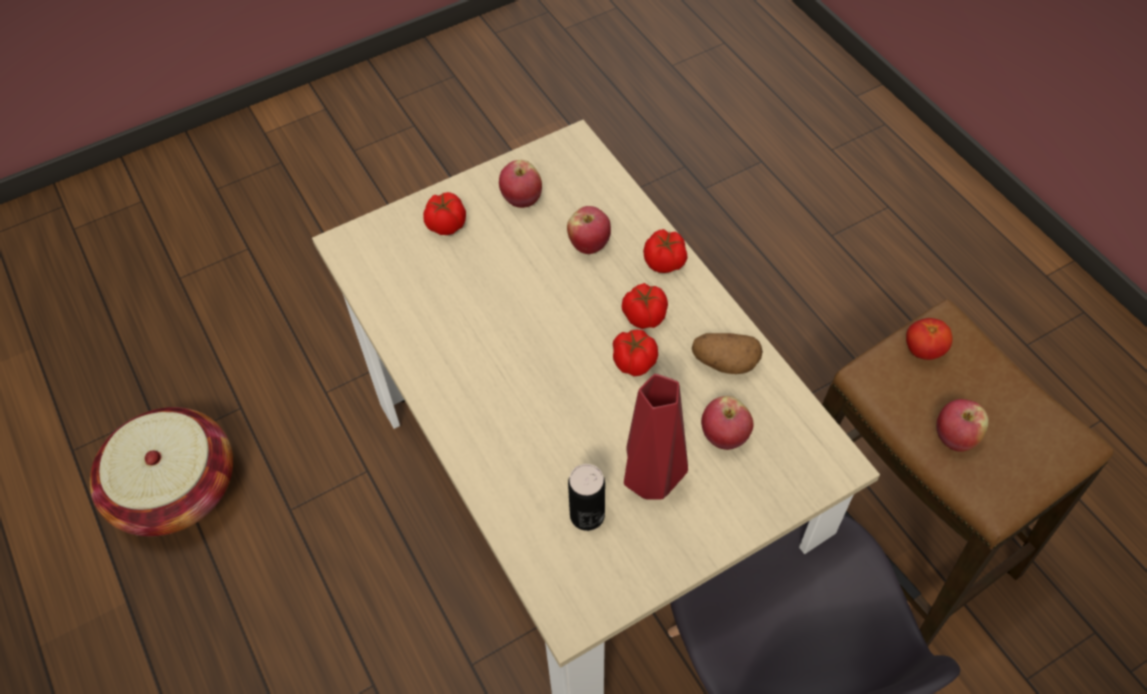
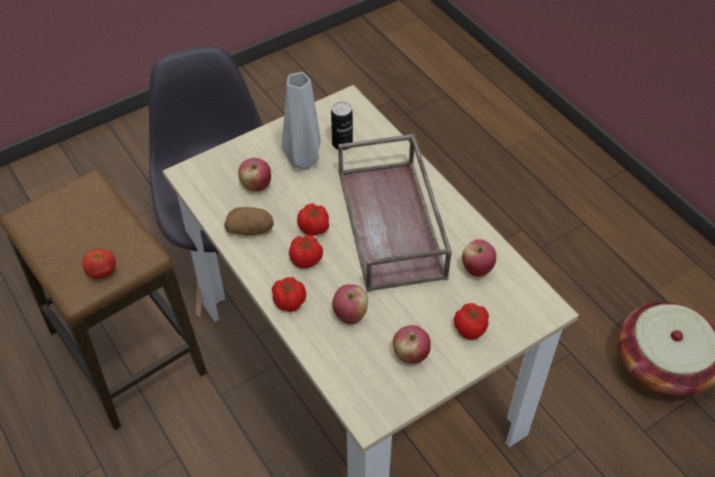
camera: 175 degrees right, 5 degrees down
red vase [624,374,688,500] -> grey vase [282,72,321,170]
apple [936,399,989,452] -> apple moved to [462,239,496,277]
none -> brown tray [338,134,452,292]

